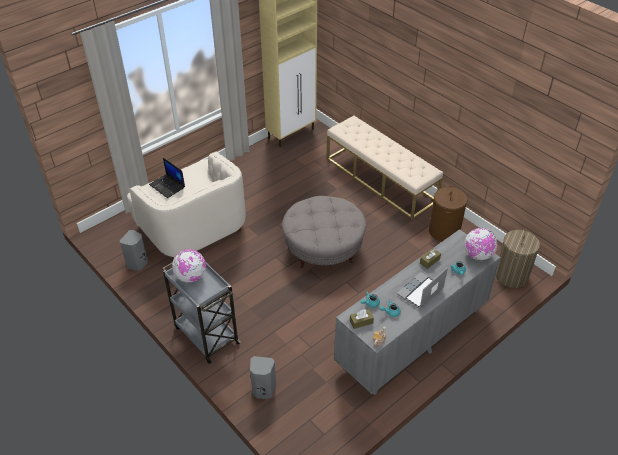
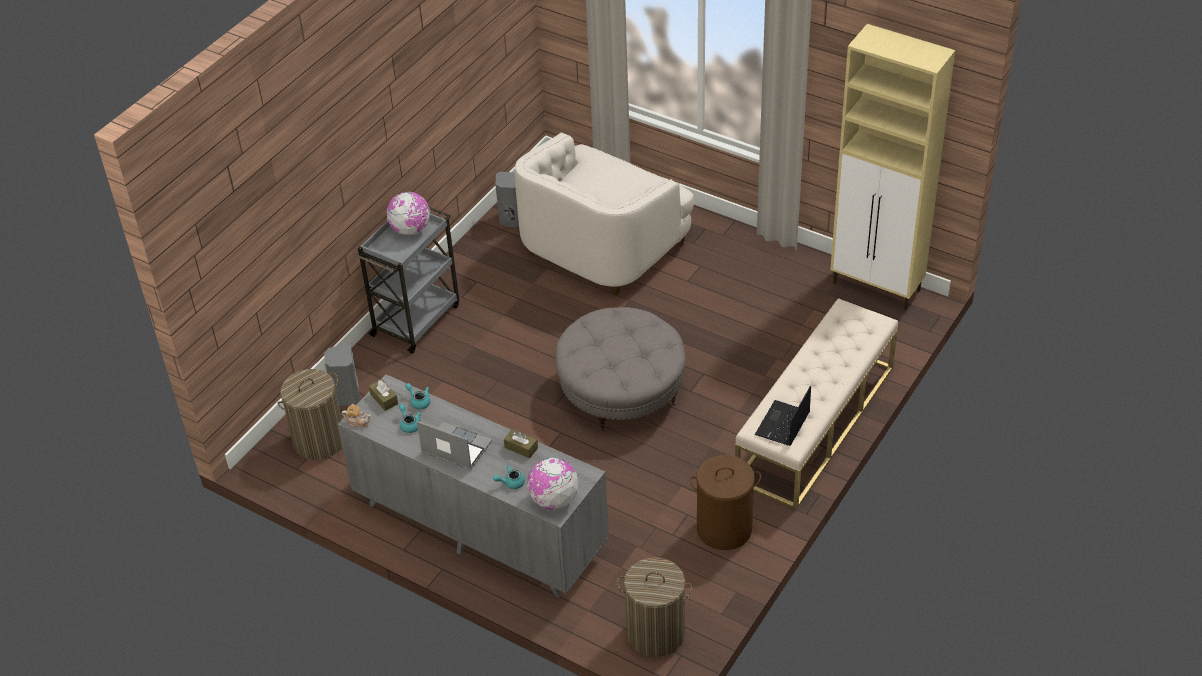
camera: 75 degrees right, 0 degrees up
laptop [149,158,185,198] -> laptop moved to [755,385,811,446]
none -> laundry basket [277,369,342,460]

